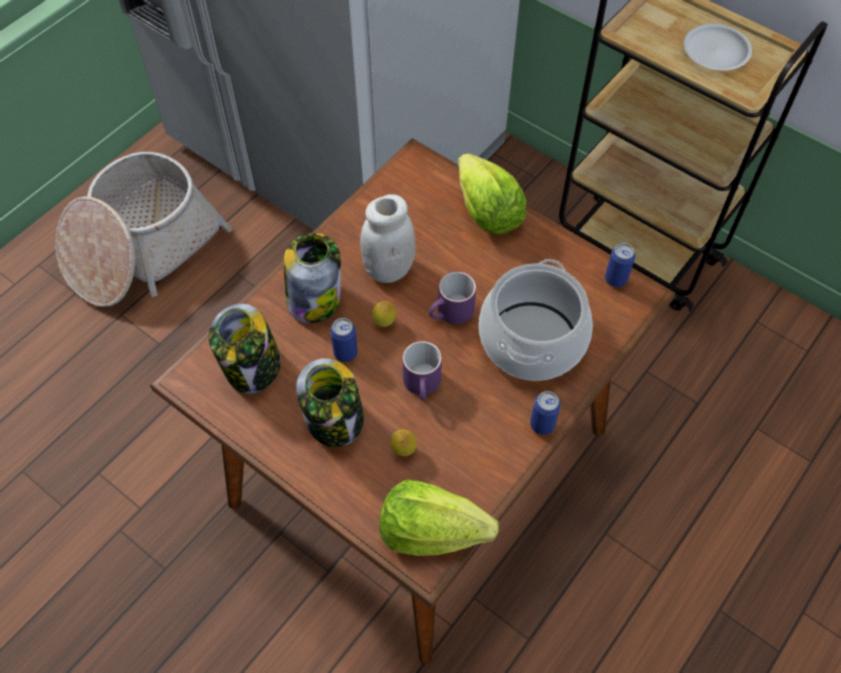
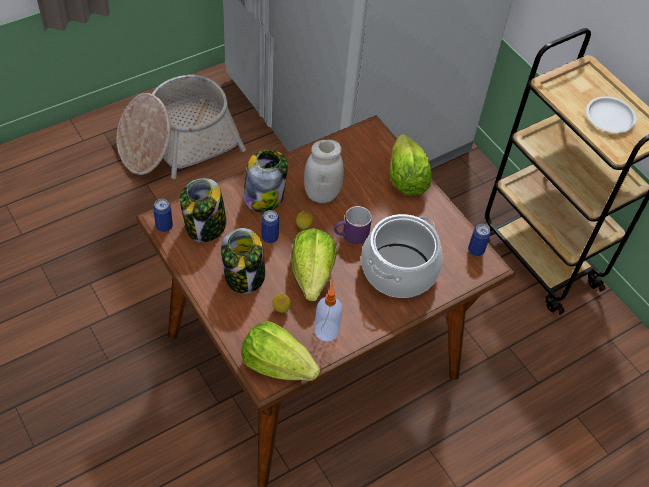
camera: 15 degrees right, 5 degrees down
purple mug [402,341,442,401] -> lettuce [291,228,337,301]
can [530,391,561,435] -> can moved to [153,199,173,232]
none -> soap dispenser [314,280,343,341]

